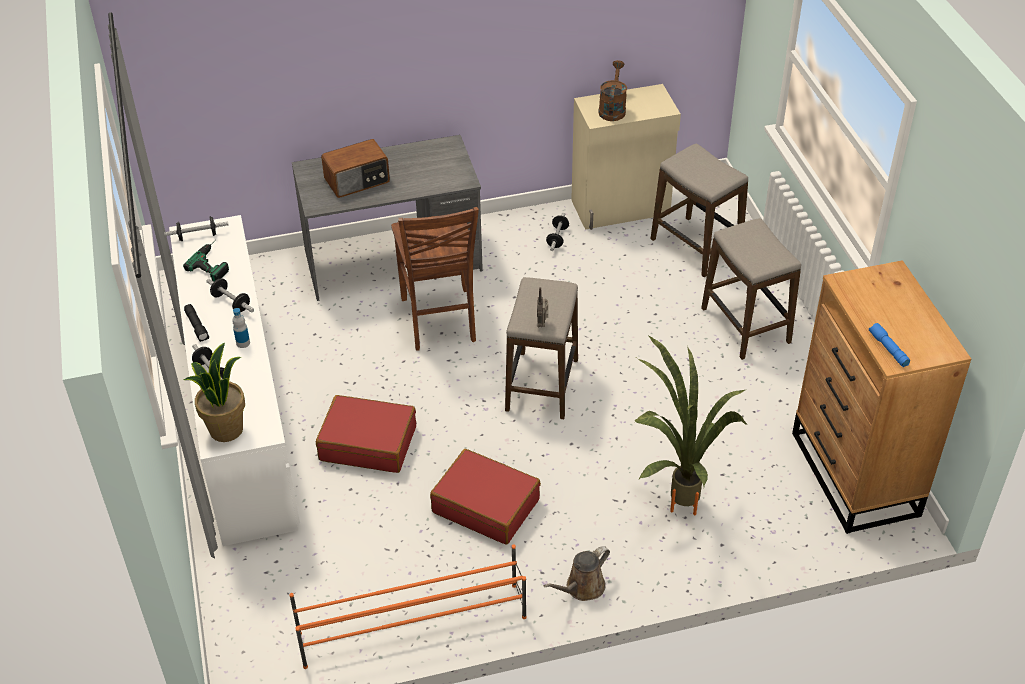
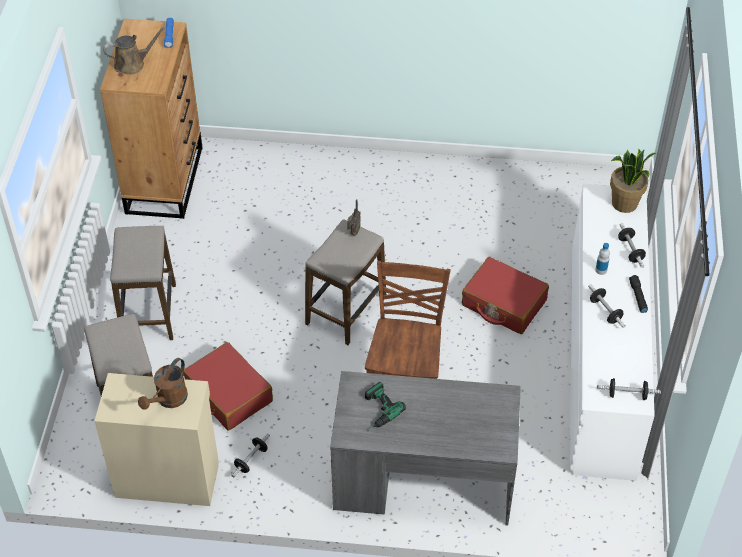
camera: 160 degrees left, 5 degrees up
power drill [183,240,229,282] -> power drill moved to [365,382,406,431]
orange shoe rack [289,545,527,669] -> none
radio [321,139,390,198] -> none
red suitcase [430,449,541,545] -> red suitcase moved to [183,342,273,431]
brown watering can [544,546,610,601] -> brown watering can moved to [103,26,166,75]
potted plant [633,335,747,516] -> none

